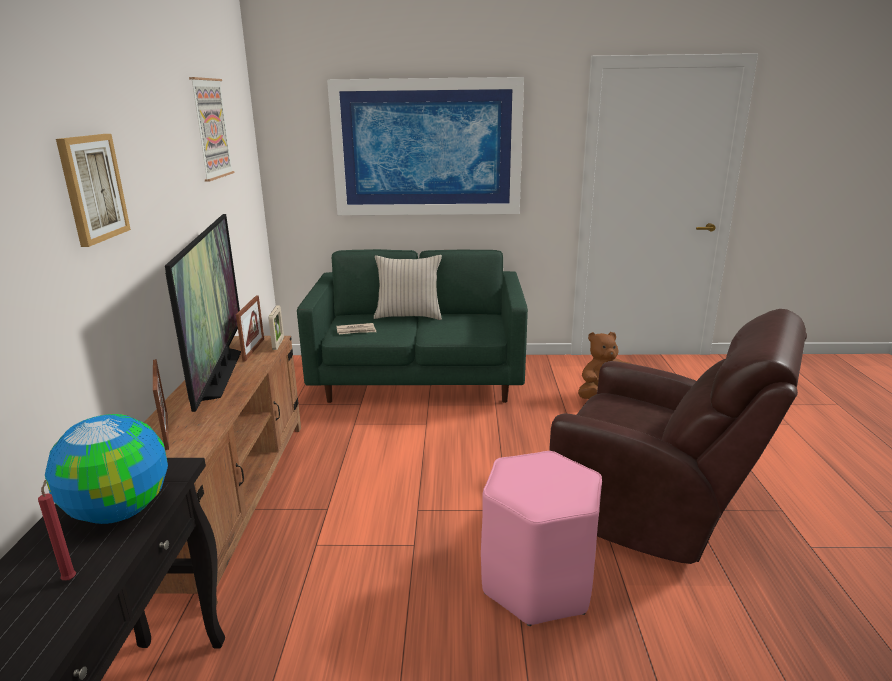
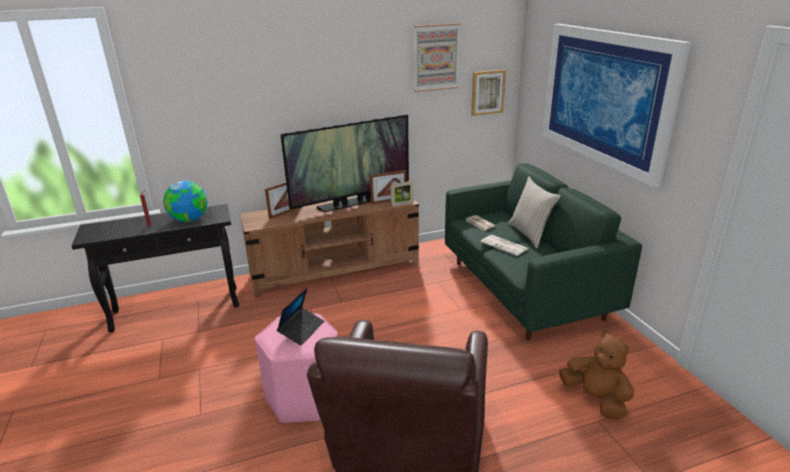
camera: 70 degrees right, 5 degrees up
picture [56,134,131,247] -> picture moved to [471,69,506,116]
none -> laptop [277,288,324,346]
none -> newspaper [480,235,528,256]

